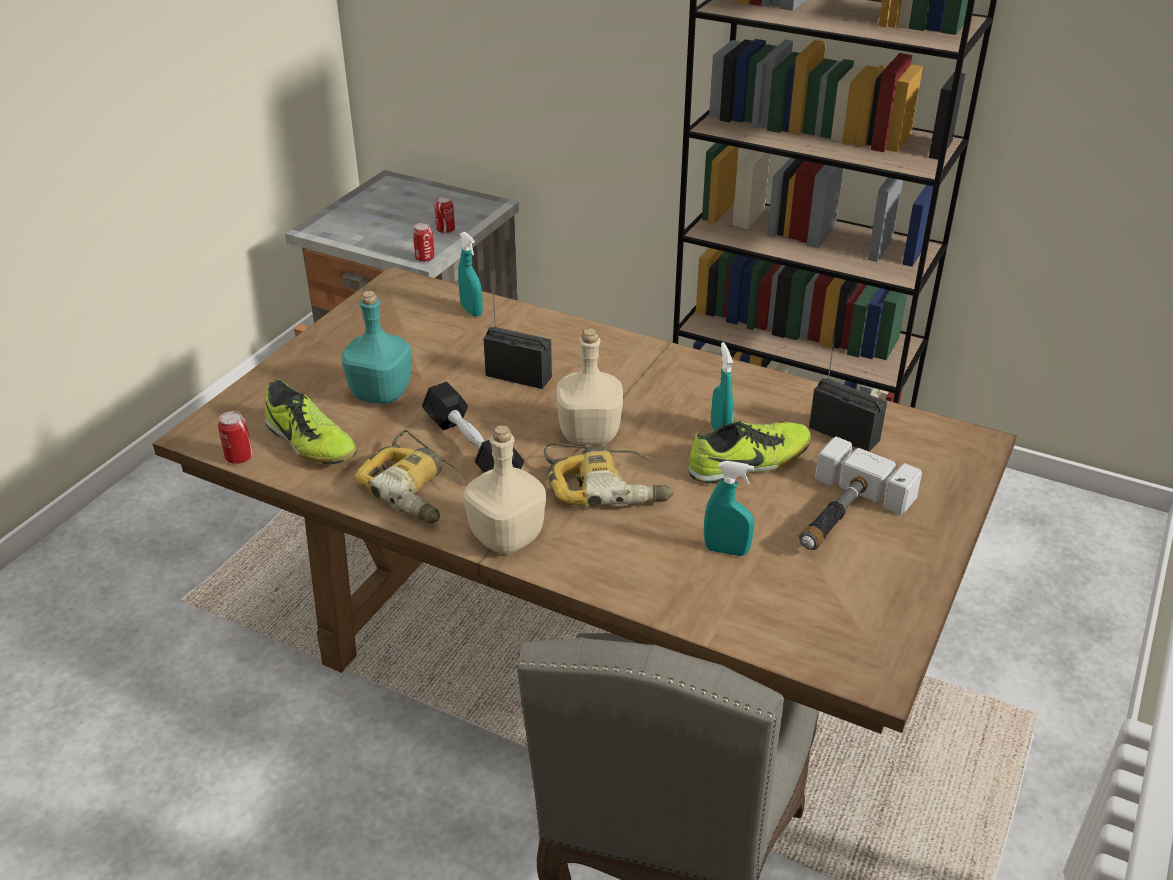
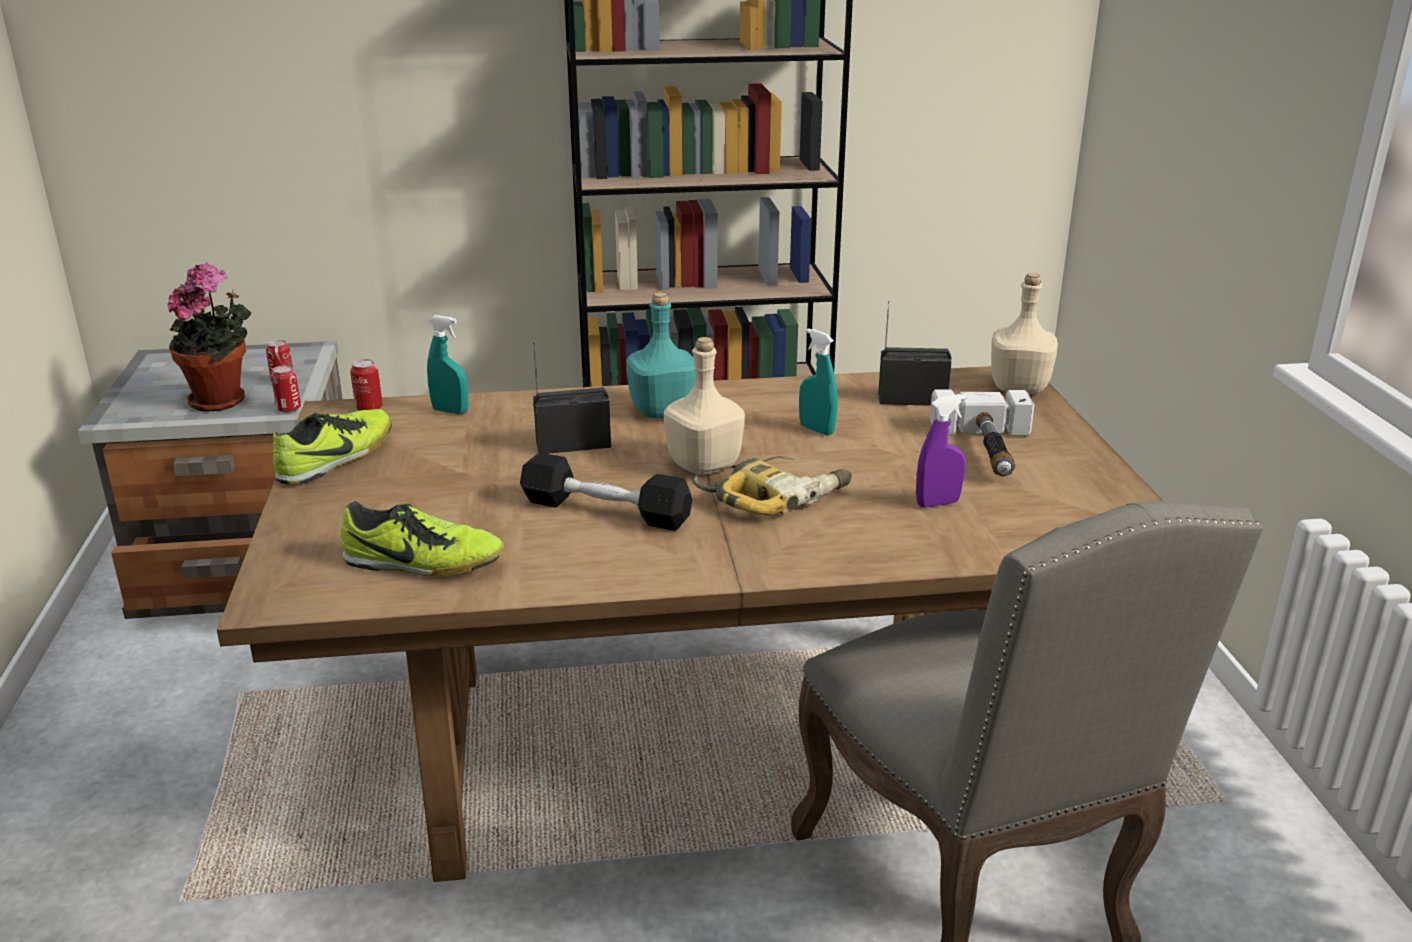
camera: 35 degrees left, 10 degrees down
can [218,411,253,464] -> can moved to [350,359,383,411]
turquoise bottle [341,291,411,404] -> turquoise bottle moved to [626,292,696,418]
power drill [355,430,465,524] -> none
beige bottle [464,425,546,554] -> beige bottle moved to [991,273,1058,394]
shoe [688,421,811,484] -> shoe moved to [273,409,392,485]
turquoise spray bottle [704,461,754,556] -> purple spray bottle [916,394,967,508]
none -> potted plant [167,262,251,411]

